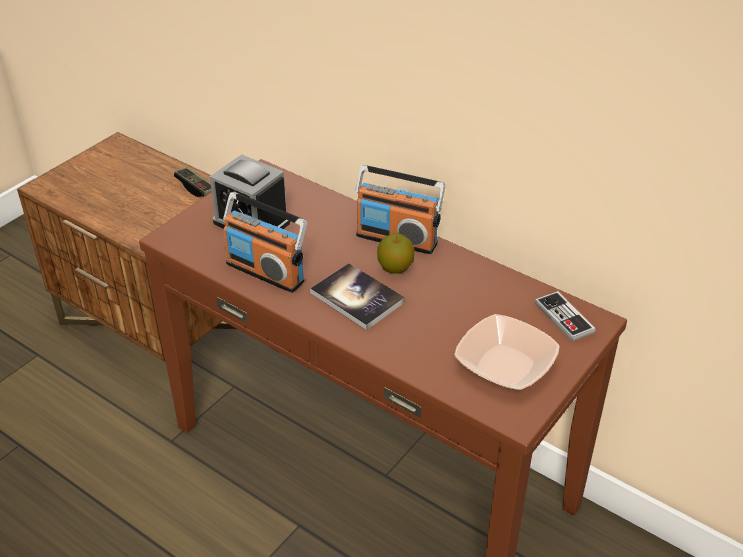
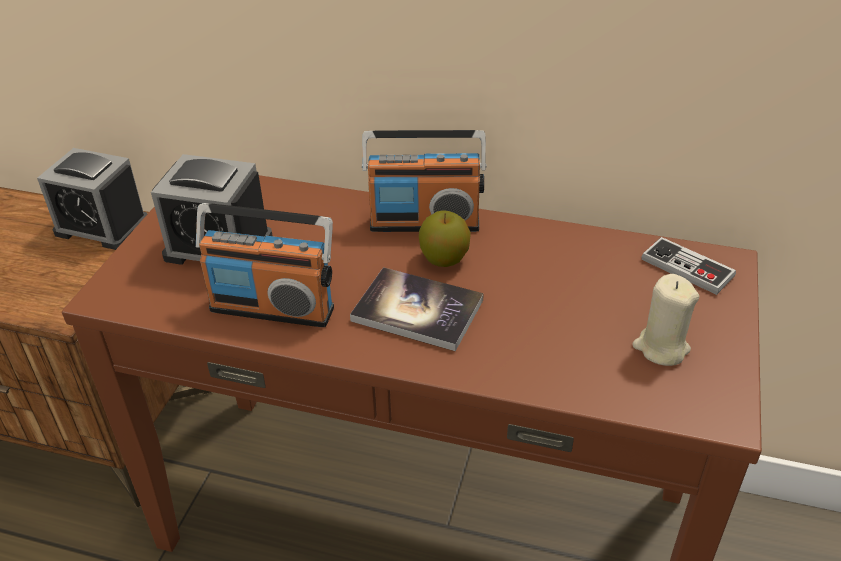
camera: 20 degrees left, 0 degrees up
game controller [174,167,212,197] -> alarm clock [37,148,147,250]
bowl [455,314,560,390] -> beige candle [632,274,700,366]

